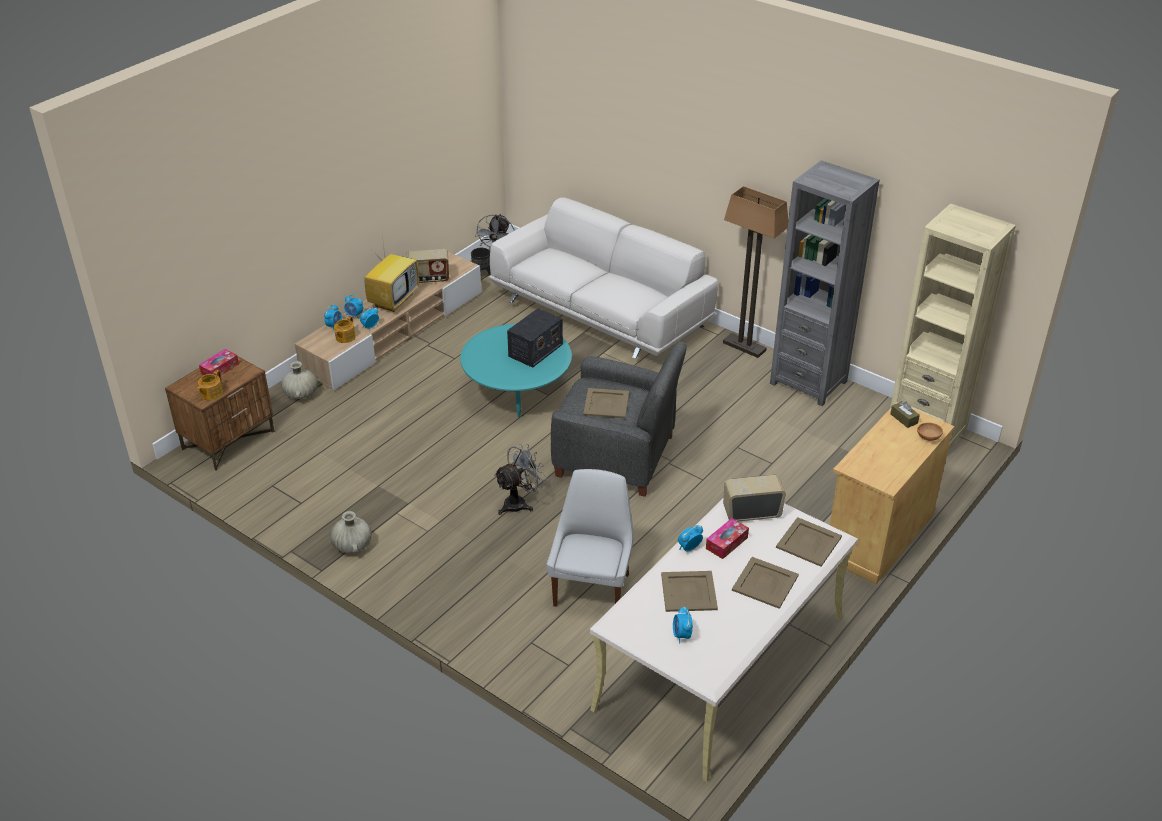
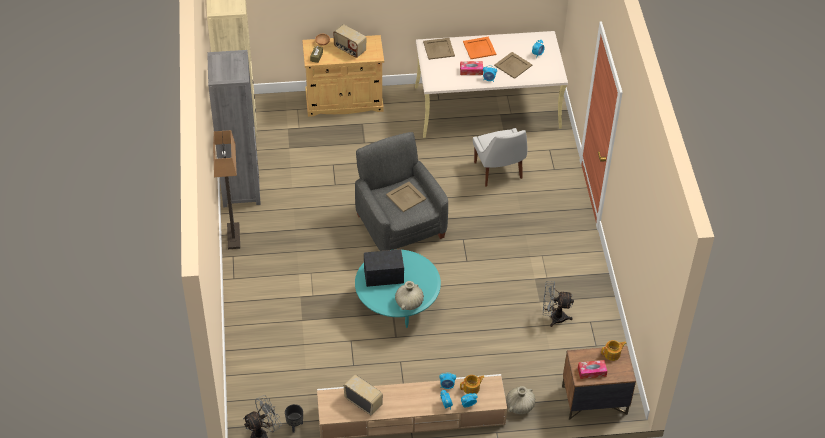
camera: 135 degrees left, 10 degrees up
beige vase [330,511,372,553] -> beige vase moved to [395,281,424,310]
television [364,235,419,312] -> none
white sofa [489,197,718,359] -> none
grey fan [494,443,547,515] -> grey fan moved to [543,281,574,327]
white chair [547,469,633,607] -> white chair turned 75 degrees counterclockwise [473,128,527,187]
radio [723,475,786,521] -> radio moved to [333,24,366,58]
beige tray [732,557,799,609] -> orange tray [463,37,496,59]

